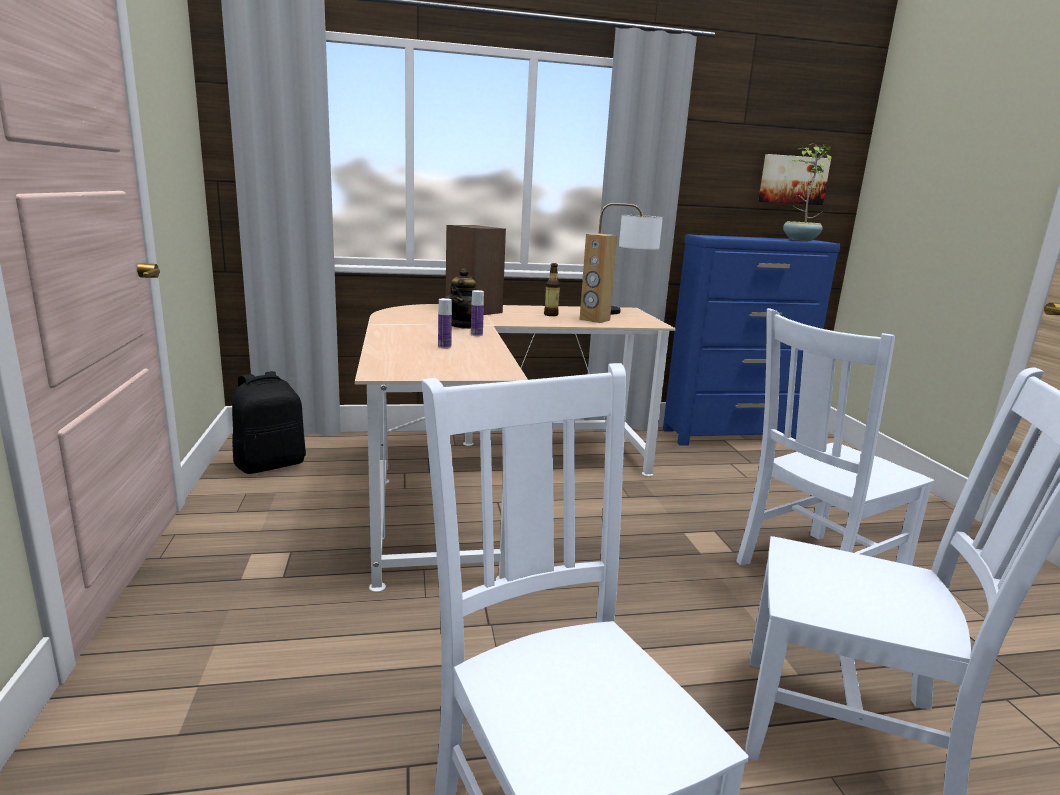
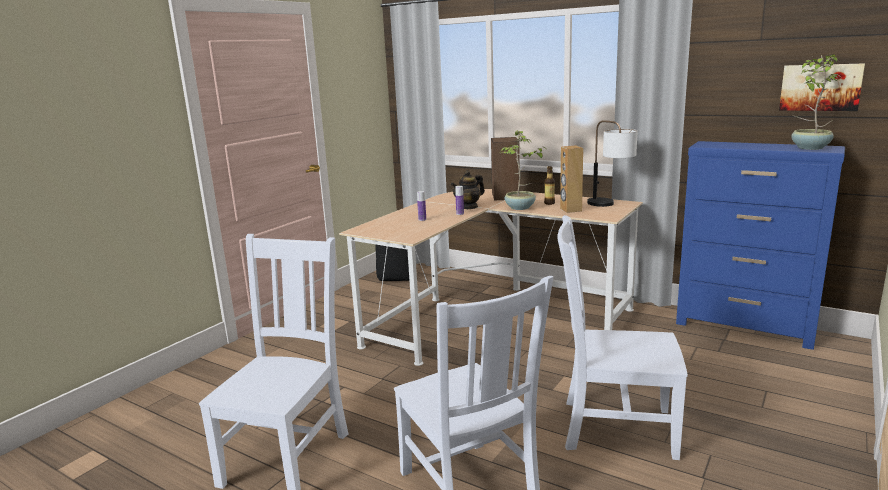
camera: 45 degrees right, 0 degrees up
none -> potted plant [499,130,547,210]

